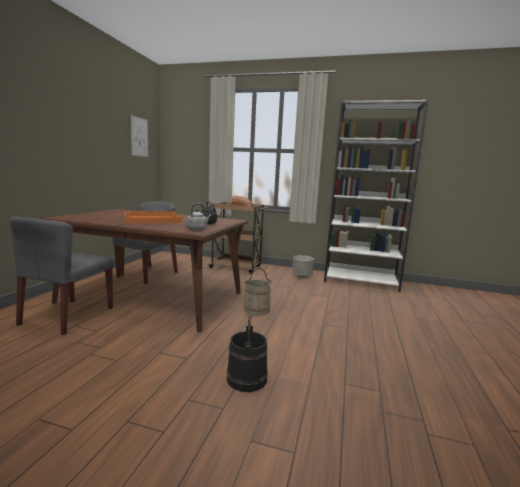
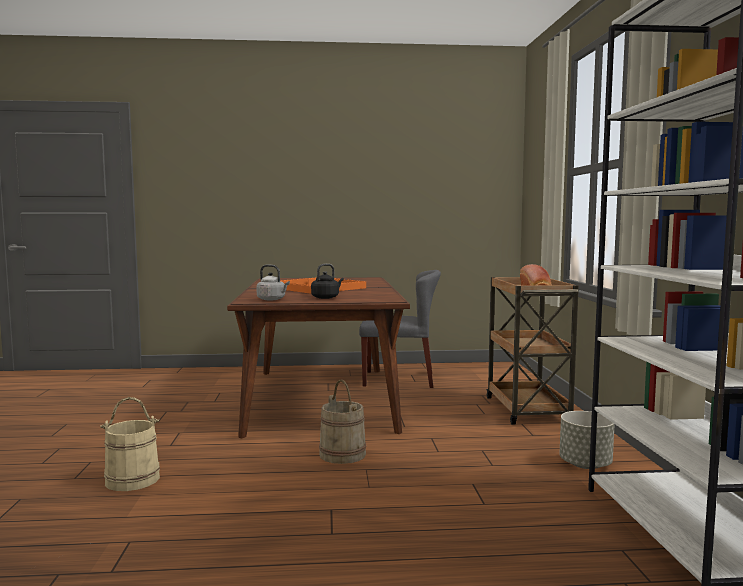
camera: 70 degrees right, 5 degrees down
grey chair [9,217,114,335] -> none
picture [131,115,148,157] -> none
black bucket [227,316,268,392] -> beige bucket [100,397,160,491]

